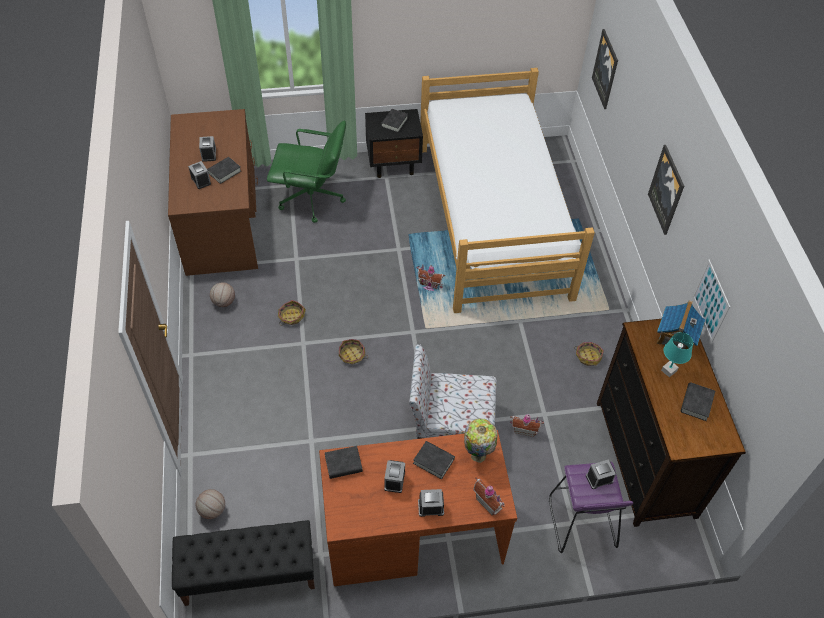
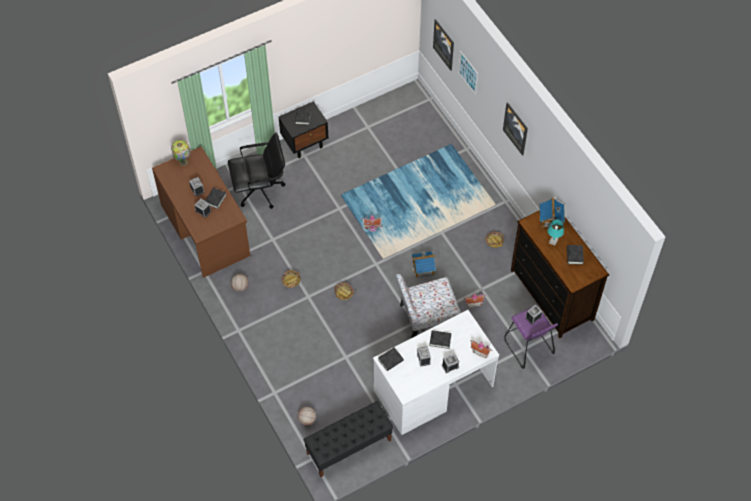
camera: 20 degrees left, 5 degrees up
green office chair [267,120,346,223] -> black office chair [228,133,285,209]
brown desk [319,430,517,586] -> white desk [373,310,499,435]
bed [420,68,595,313] -> none
table lamp [464,418,497,463] -> table lamp moved to [171,140,191,166]
picture [693,260,730,342] -> picture moved to [458,51,478,95]
none -> toy house [411,251,436,278]

